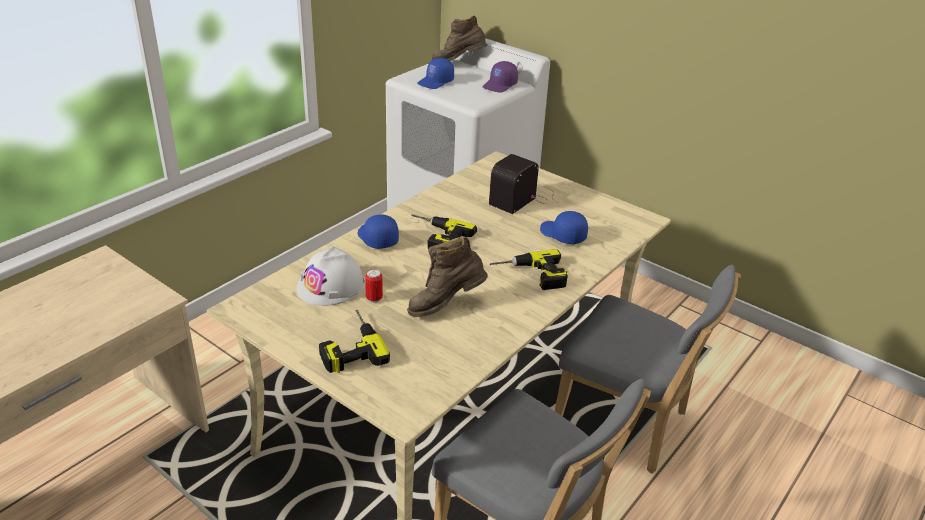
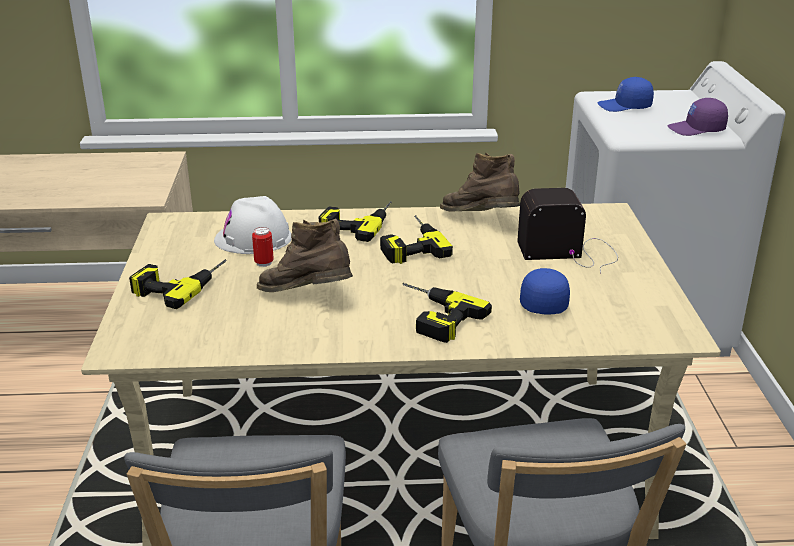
camera: 50 degrees right, 5 degrees down
blue cap [358,215,399,249] -> power drill [319,201,392,242]
brown boot [432,15,487,61] -> brown boot moved to [440,152,520,212]

